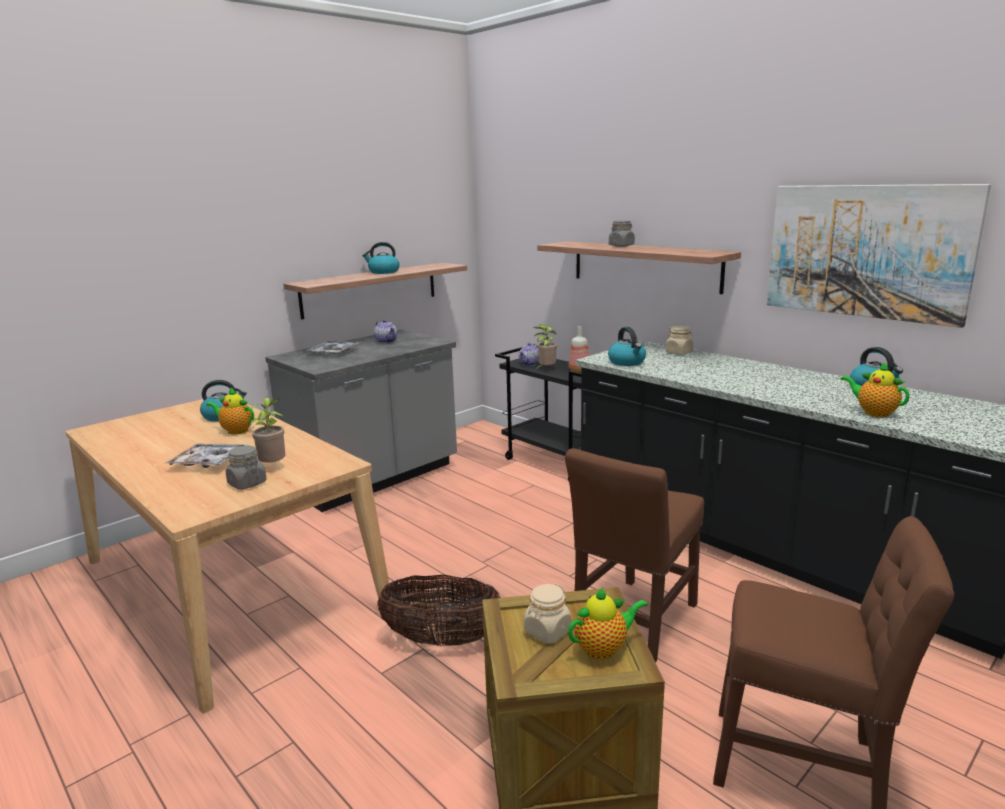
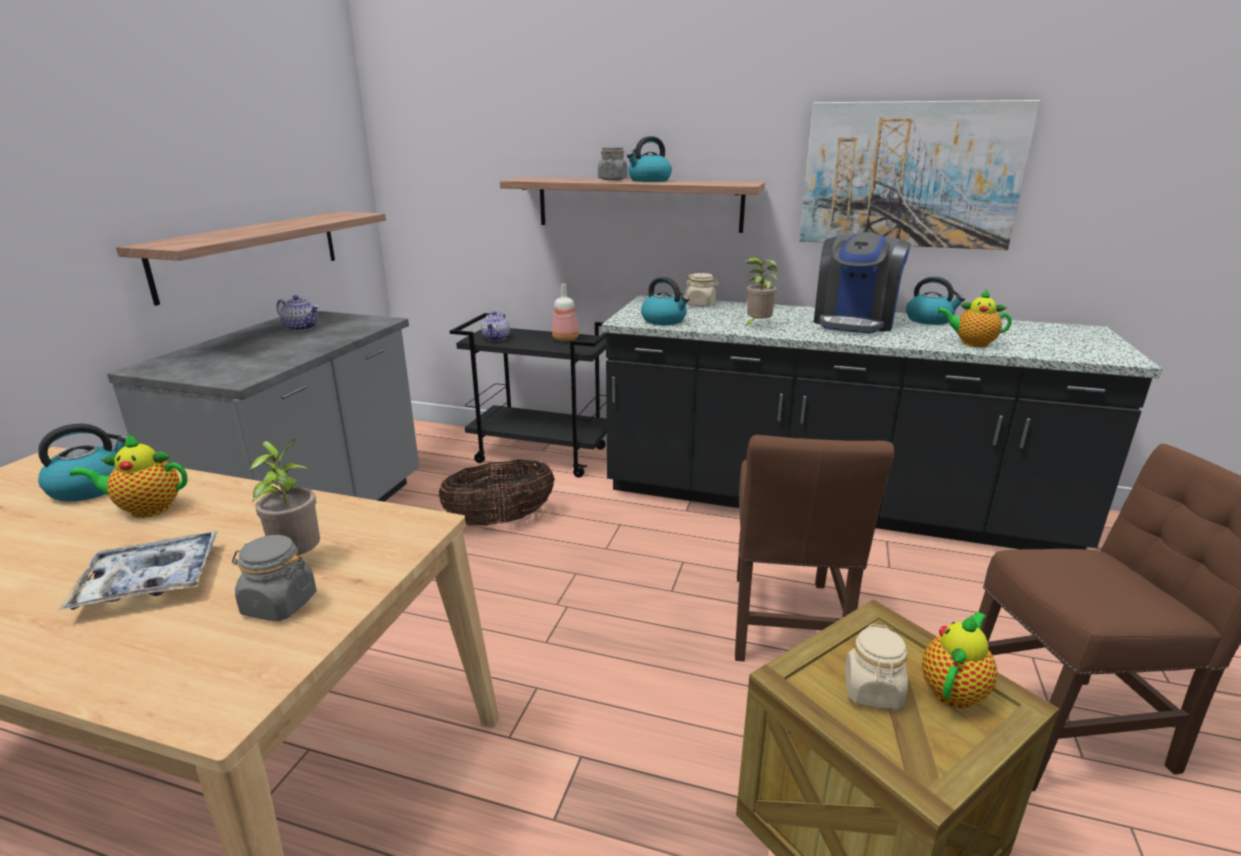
camera: 30 degrees left, 5 degrees up
tray [306,341,360,355] -> none
kettle [362,242,400,274] -> kettle moved to [627,136,672,182]
basket [377,575,500,646] -> basket moved to [438,459,555,526]
potted plant [533,324,557,369] -> potted plant moved to [745,257,777,327]
none -> coffee machine [814,232,911,334]

